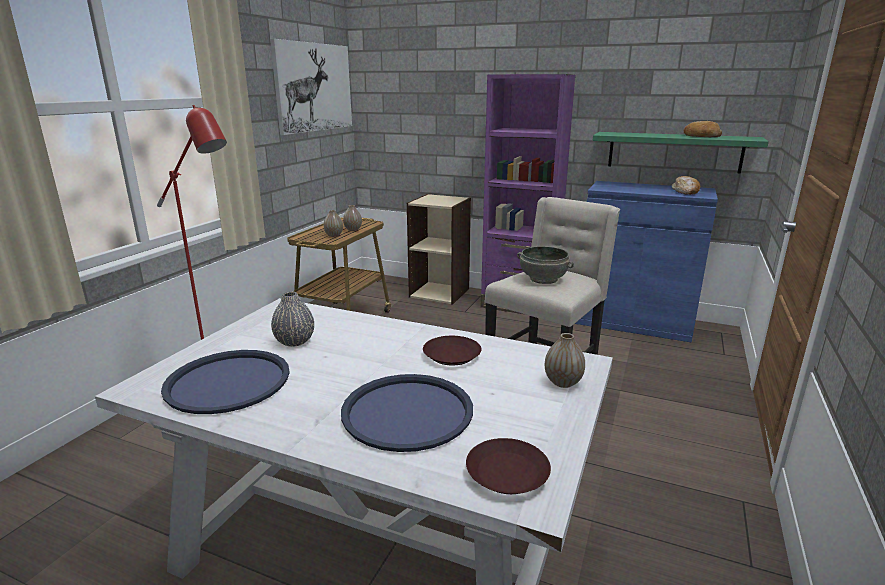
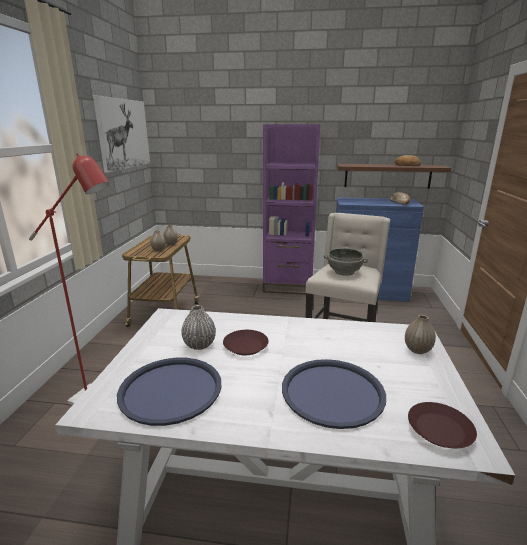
camera: 15 degrees left, 0 degrees up
beige bookcase [407,194,471,305] -> none
brown plate [423,336,482,366] -> brown plate moved to [223,330,269,355]
green shelf [593,132,769,174] -> brown shelf [337,164,451,189]

